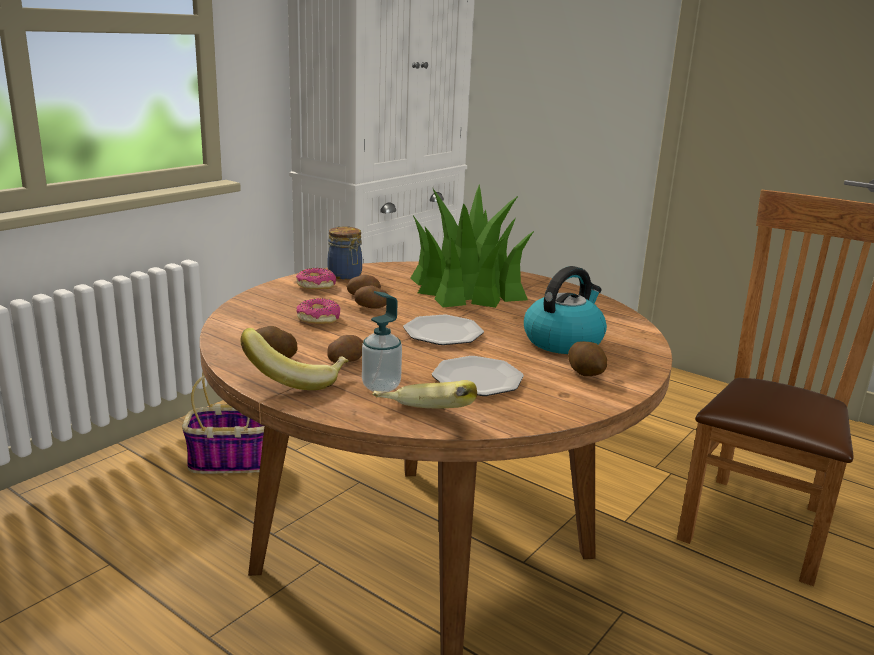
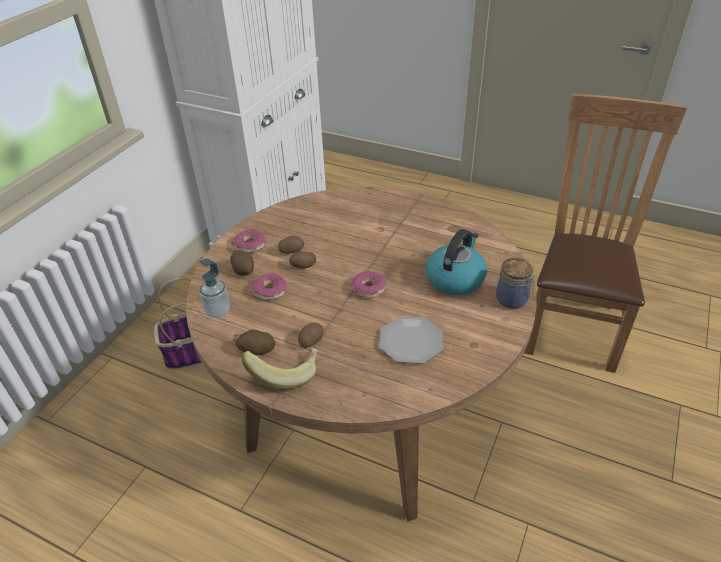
camera: 10 degrees left, 20 degrees up
jar [328,227,362,279] -> jar moved to [496,258,535,309]
soap dispenser [362,291,402,392] -> soap dispenser moved to [200,259,230,318]
banana [372,380,477,409] -> none
plate [403,315,484,345] -> donut [351,271,386,298]
potted plant [411,184,535,308] -> none
potato [568,341,607,376] -> potato moved to [230,250,254,276]

